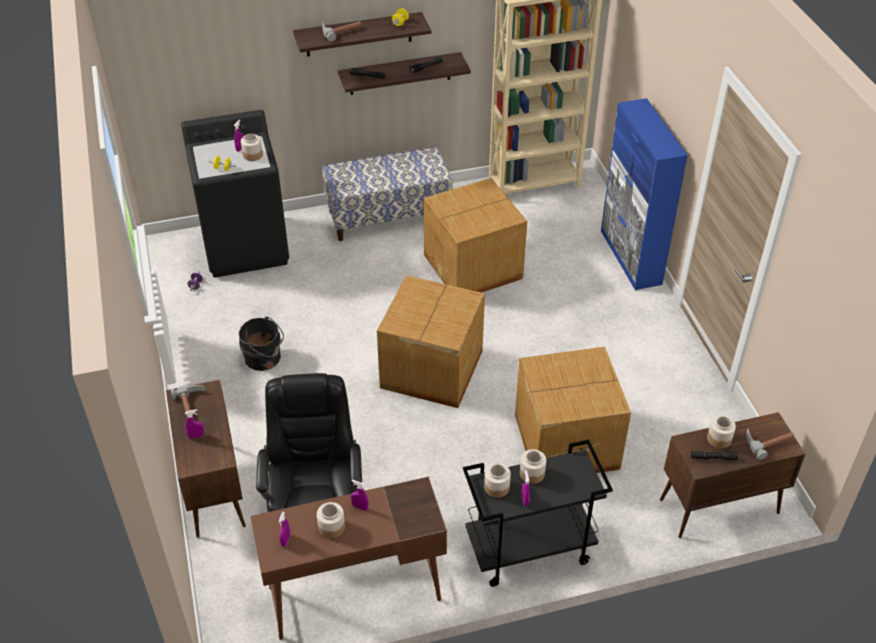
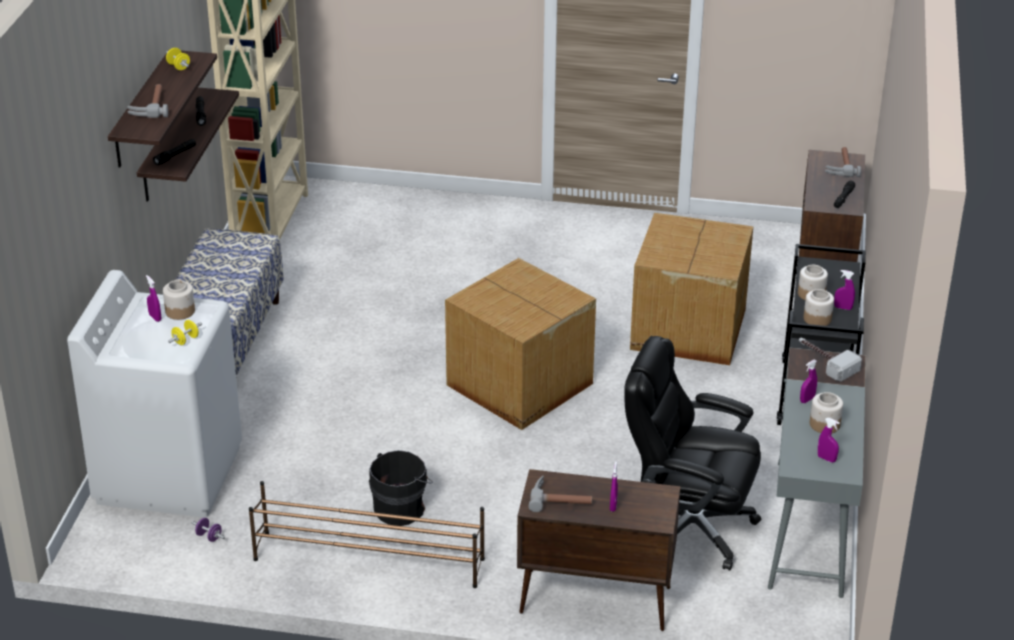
camera: 65 degrees left, 10 degrees down
black washing machine [181,110,289,278] -> white washing machine [67,270,242,517]
brown desk [250,477,447,640] -> grey desk [768,348,866,598]
cardboard box [423,178,527,293] -> none
blue cabinet [601,98,688,290] -> none
jar [707,415,736,449] -> none
none -> brown shoe rack [249,481,485,588]
none -> hammer [799,338,862,382]

